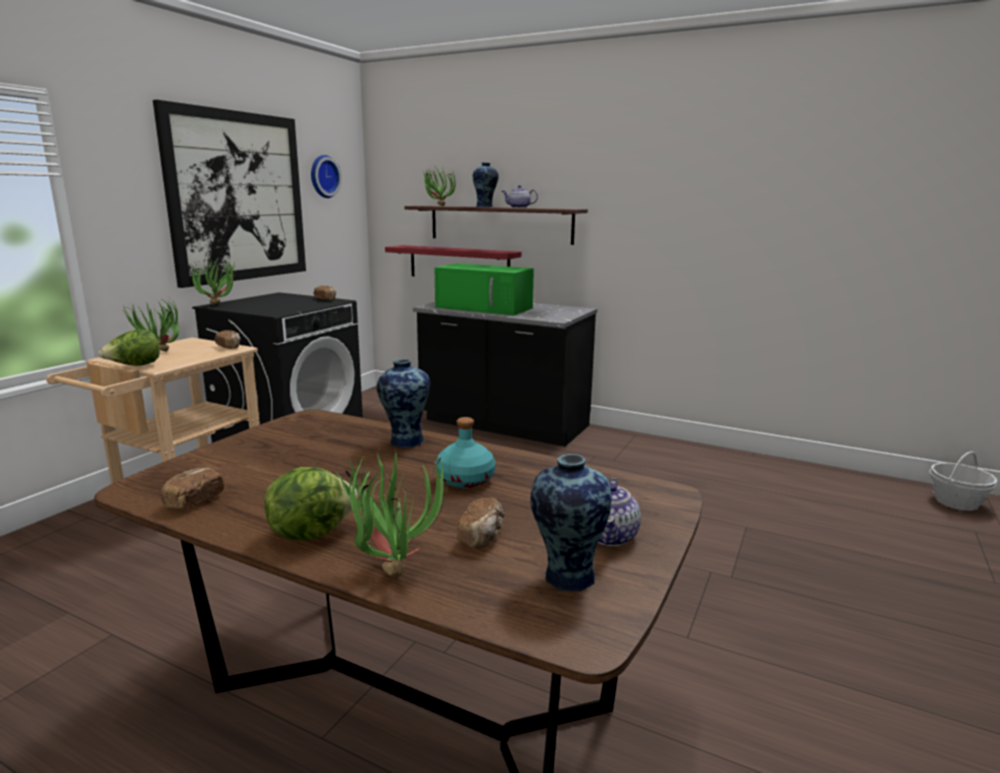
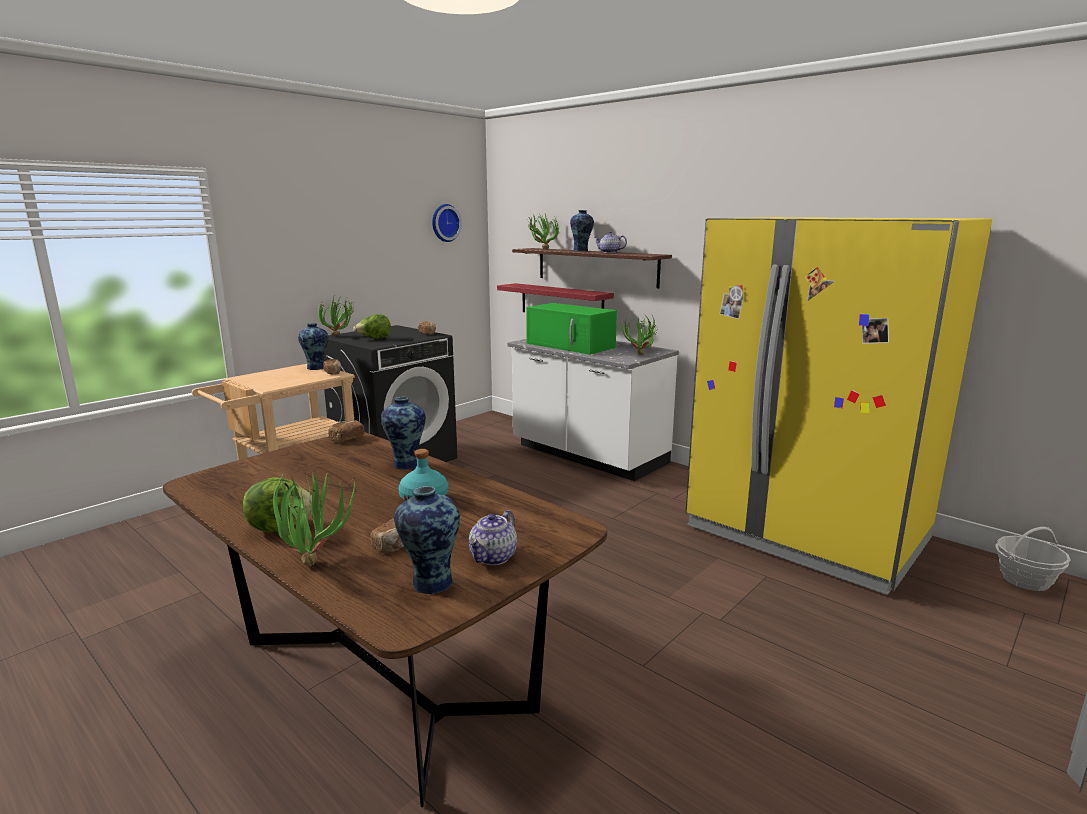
camera: 15 degrees right, 0 degrees up
lettuce [98,329,160,366] -> lettuce moved to [353,314,391,339]
potted plant [123,299,179,351] -> potted plant moved to [620,318,660,355]
picture [153,100,306,288] -> none
bread [161,468,224,509] -> bread moved to [328,420,365,442]
black counter [413,302,597,447] -> white counter [507,339,679,481]
none -> vase [298,323,328,370]
none -> yellow fridge [685,217,992,595]

